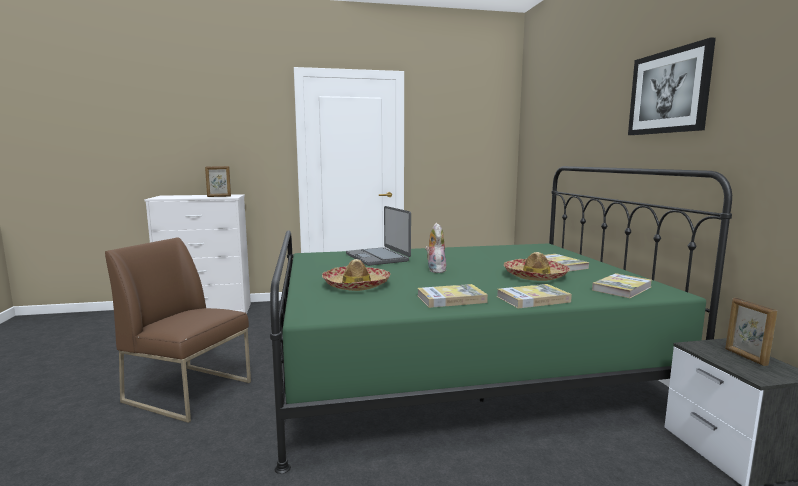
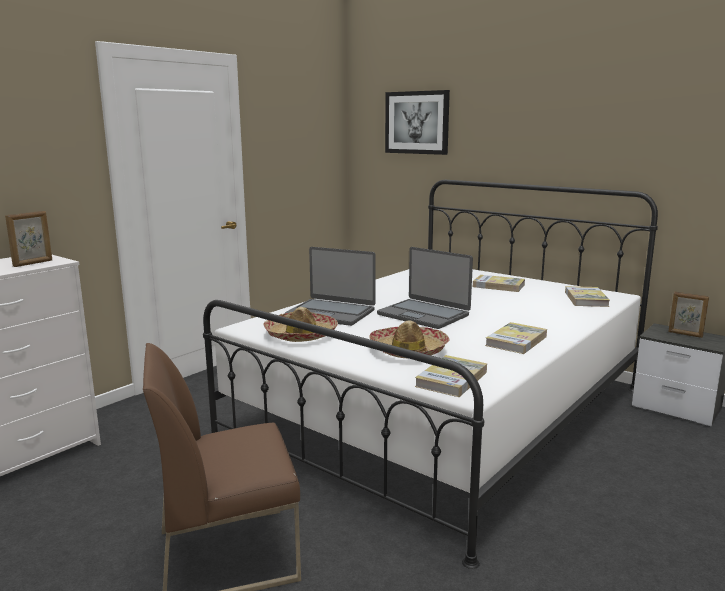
camera: 40 degrees left, 5 degrees up
green bed [270,166,732,474] -> white bed [203,180,658,569]
plush toy [425,223,446,273] -> laptop [377,247,473,329]
book [497,284,572,309] -> book moved to [415,355,487,397]
hat [504,252,570,281] -> hat moved to [263,307,338,342]
picture [628,38,716,135] -> picture moved to [385,90,450,155]

